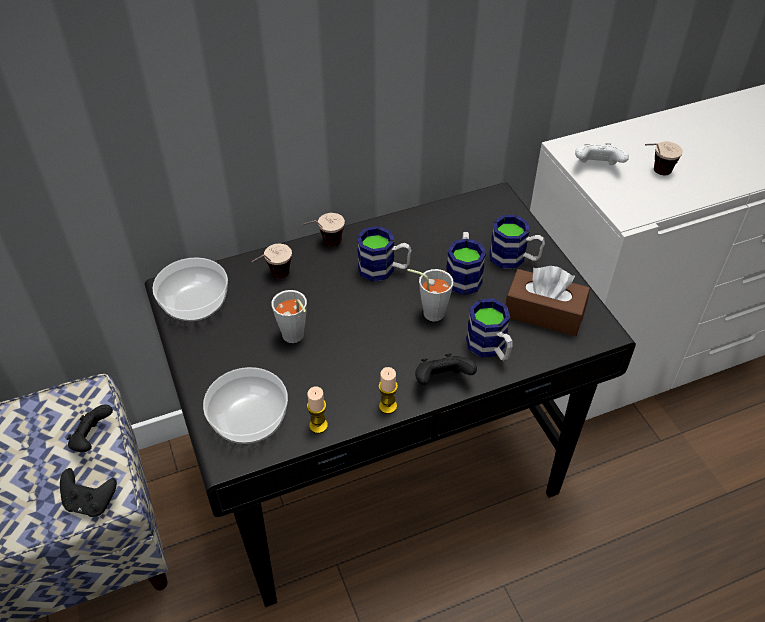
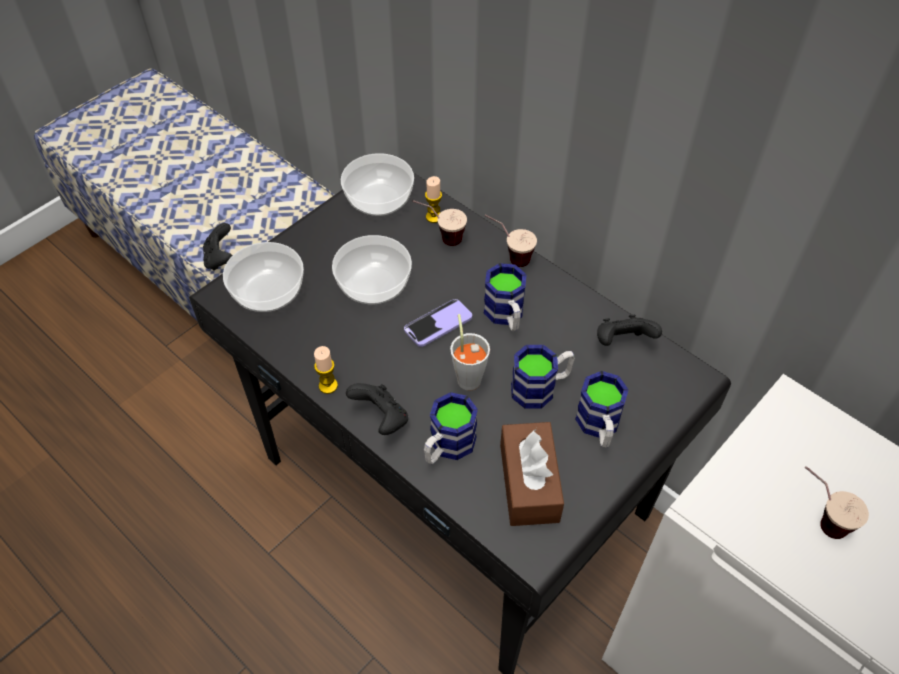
camera: 65 degrees right, 5 degrees up
black game controller [67,404,113,452] -> black game controller moved to [597,315,662,346]
grey cup [272,290,307,343] -> bowl [332,235,412,304]
candle [307,386,328,434] -> candle moved to [425,176,442,223]
white game controller [575,143,629,165] -> none
none -> phone [404,299,472,347]

